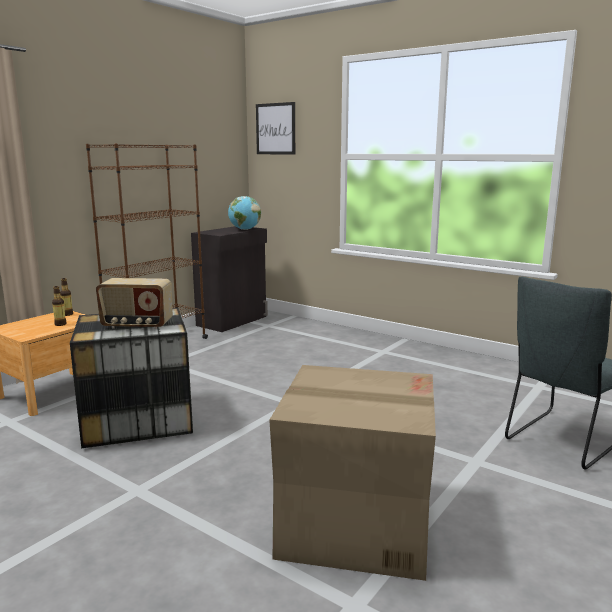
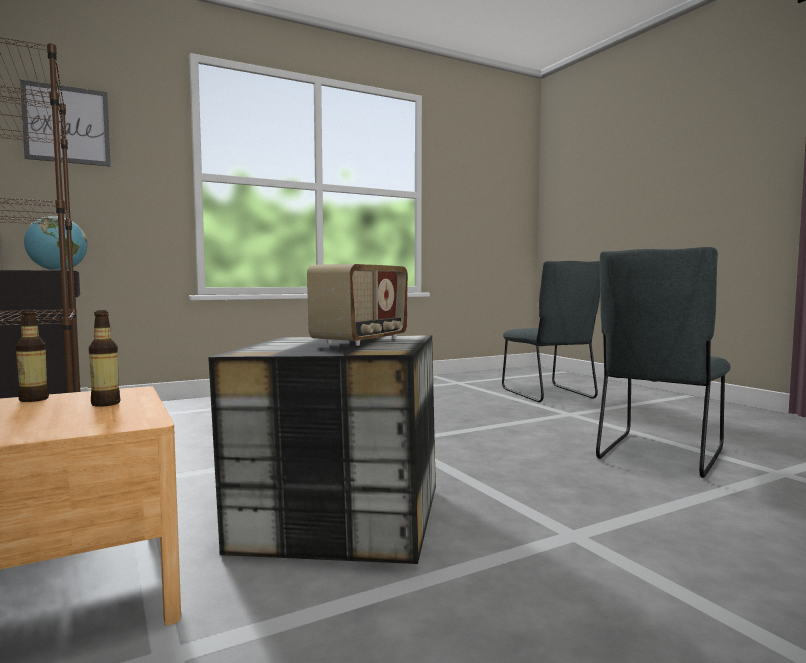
camera: 65 degrees left, 10 degrees down
cardboard box [269,365,436,581] -> grey chair [596,247,731,478]

